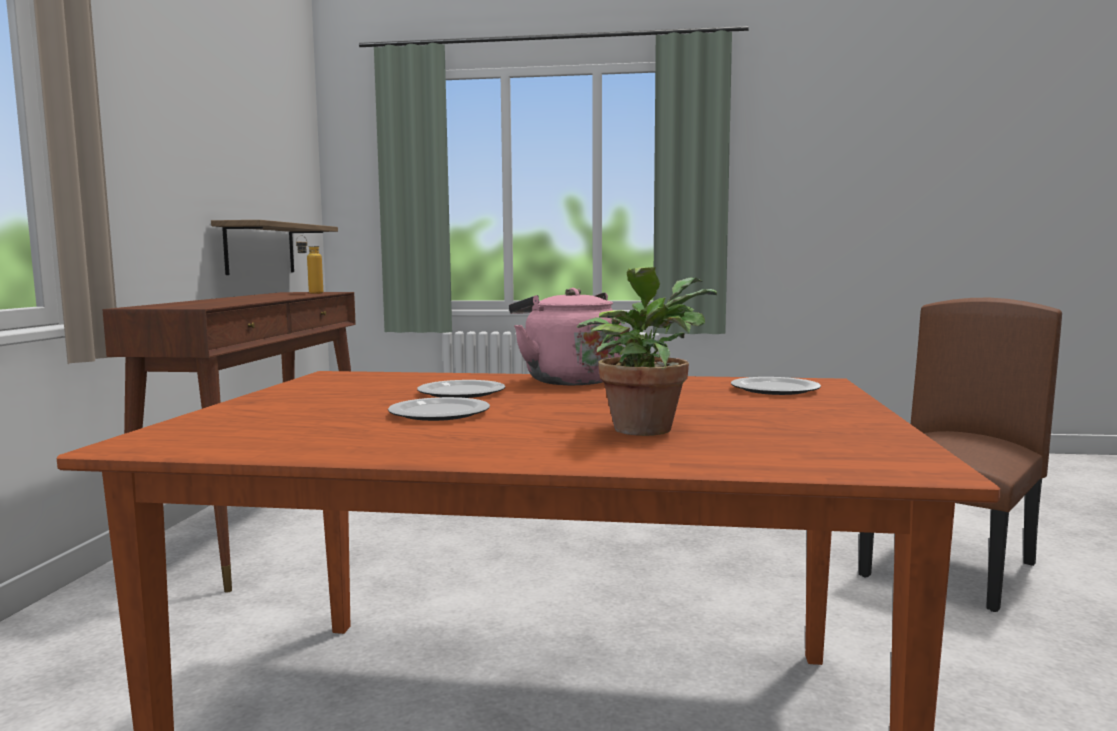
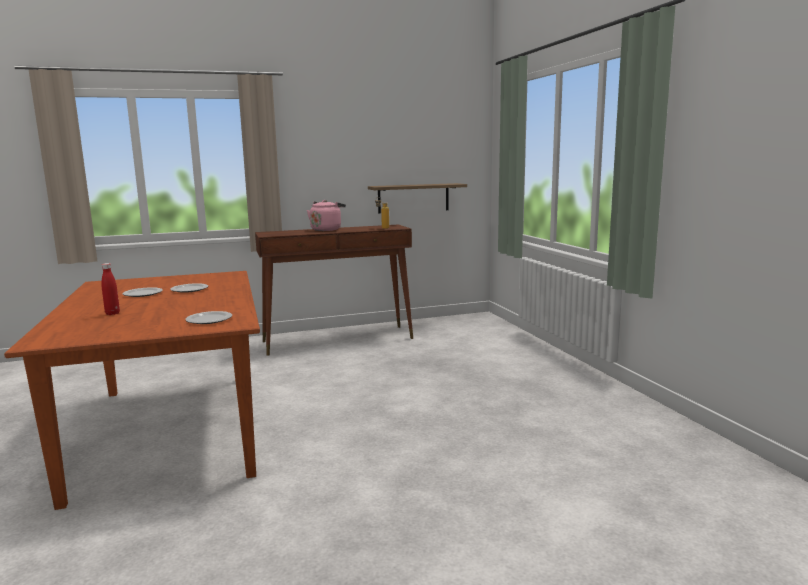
camera: 65 degrees right, 5 degrees up
pink kettle [509,288,621,385] -> pink kettle moved to [307,200,346,231]
potted plant [577,267,717,436] -> red bottle [102,263,120,315]
brown chair [859,298,1062,612] -> none

